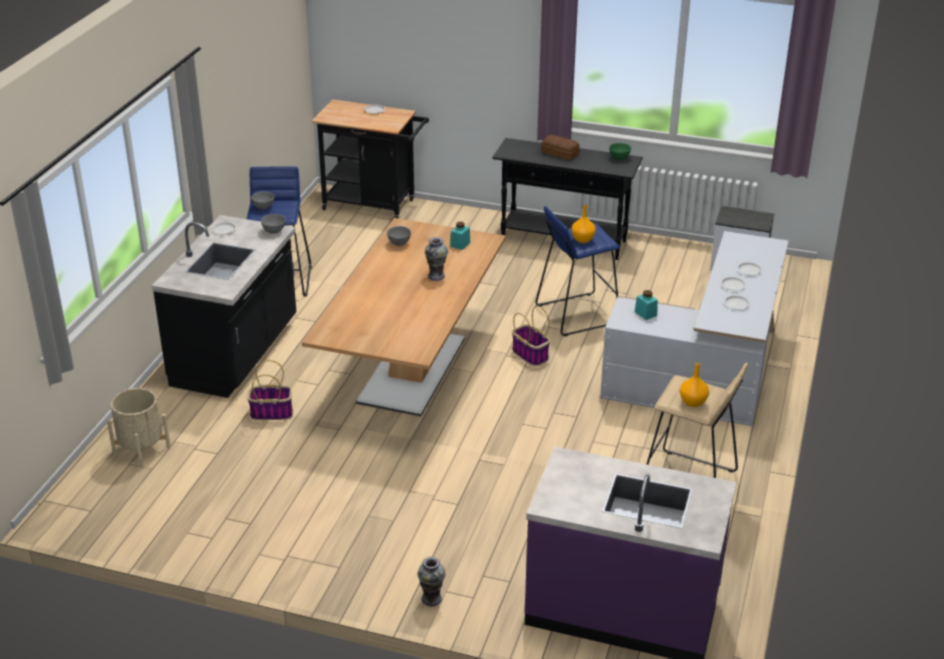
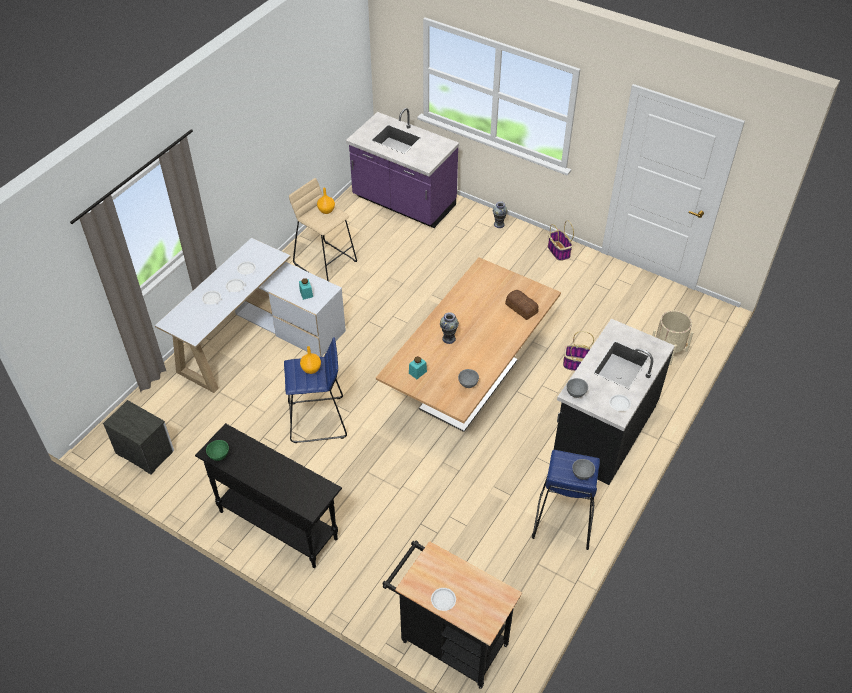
camera: 165 degrees left, 15 degrees up
basket [512,305,550,366] -> basket moved to [548,220,574,261]
bread [541,135,580,160] -> bread moved to [505,290,538,320]

